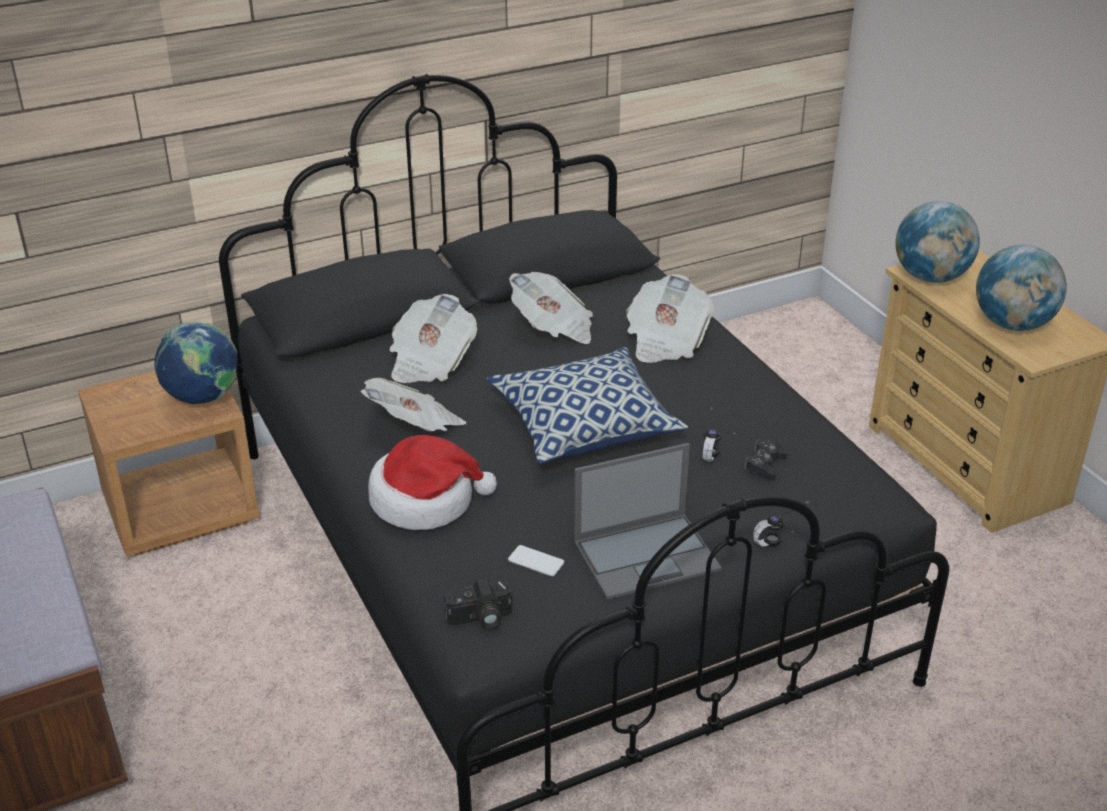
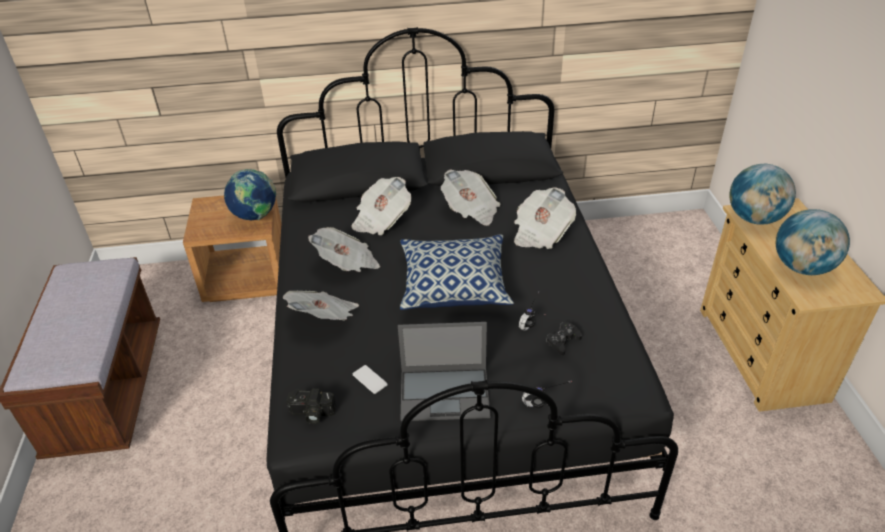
camera: 20 degrees right, 5 degrees up
hat [368,435,497,530] -> newspaper [283,291,359,321]

